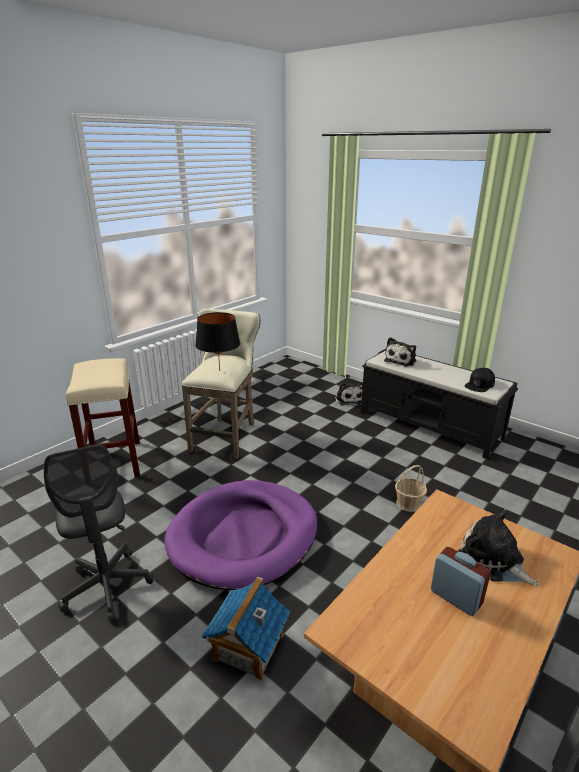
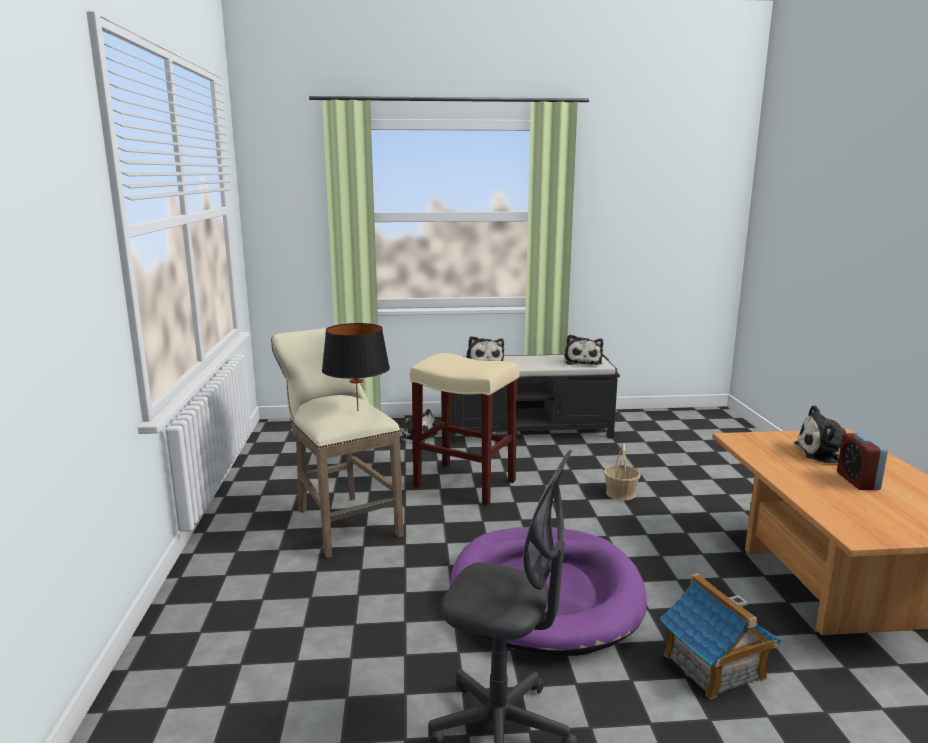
camera: 45 degrees left, 10 degrees down
beige stool [66,358,140,478] -> beige stool moved to [410,353,520,506]
alarm clock [431,547,491,616] -> alarm clock turned 90 degrees counterclockwise [837,433,888,490]
black cap [465,368,495,392] -> plush toy [564,335,603,365]

